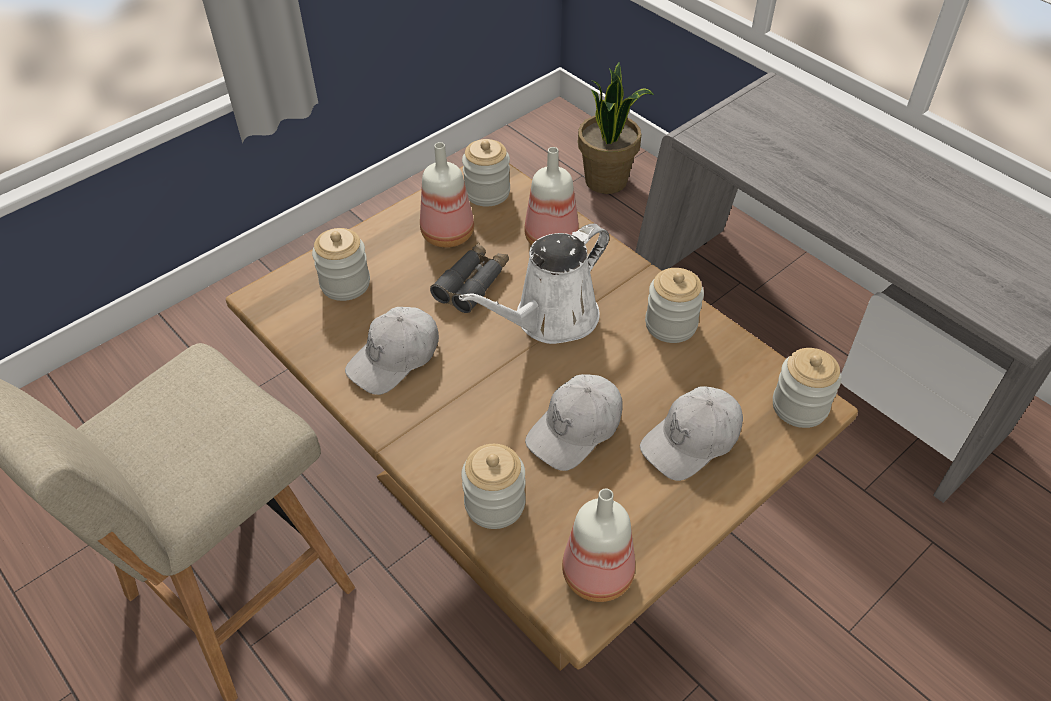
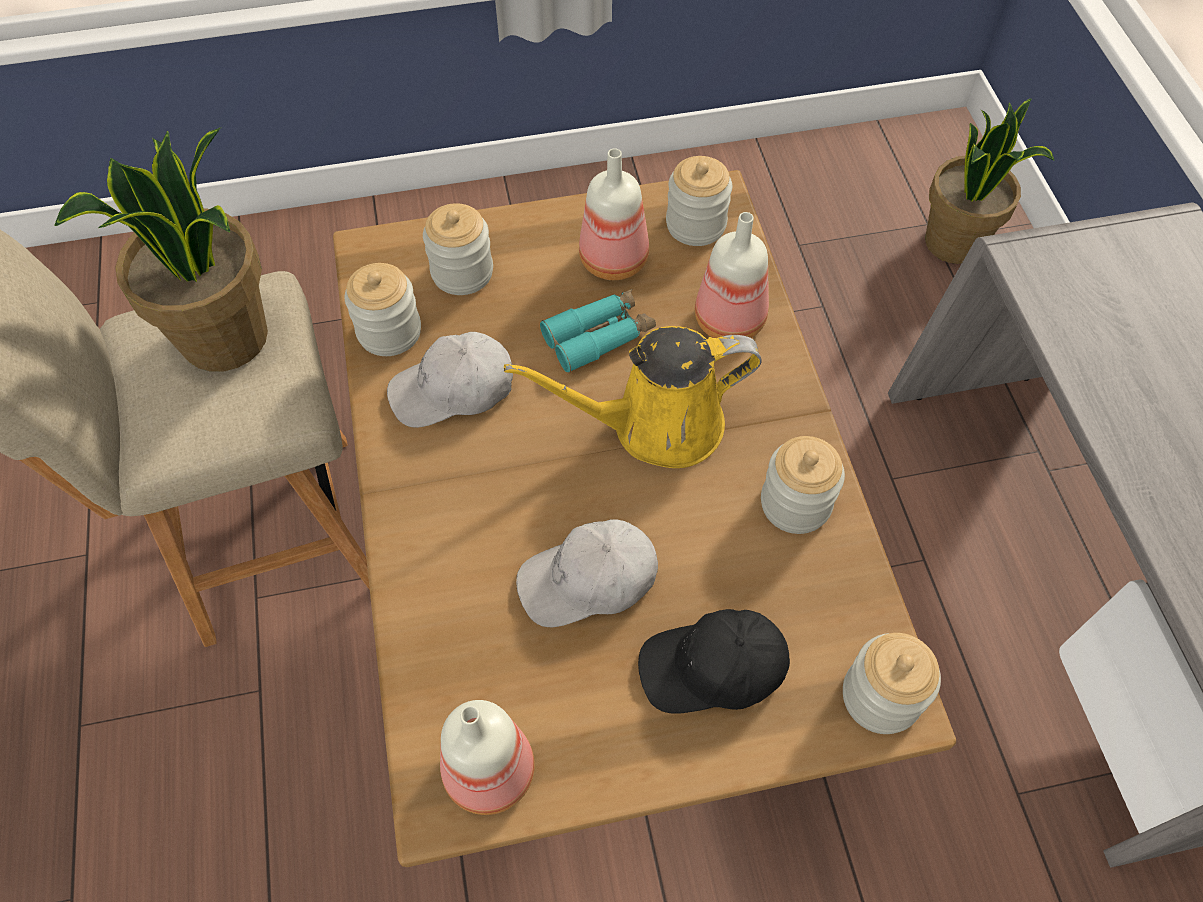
camera: 30 degrees right, 10 degrees up
grey binoculars [430,243,509,313] -> turquoise binoculars [540,289,656,373]
white watering can [459,224,609,344] -> yellow watering can [504,326,762,468]
jar [461,444,526,529] -> jar moved to [345,263,421,356]
white cap [640,386,743,481] -> black cap [638,609,790,713]
none -> potted plant [54,128,268,372]

